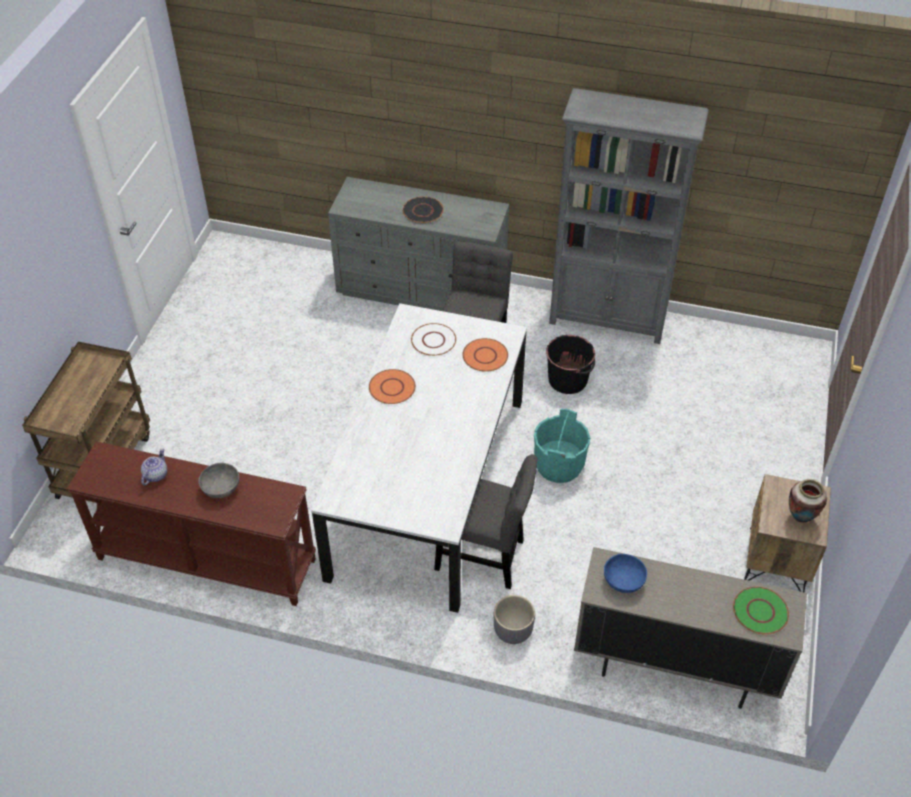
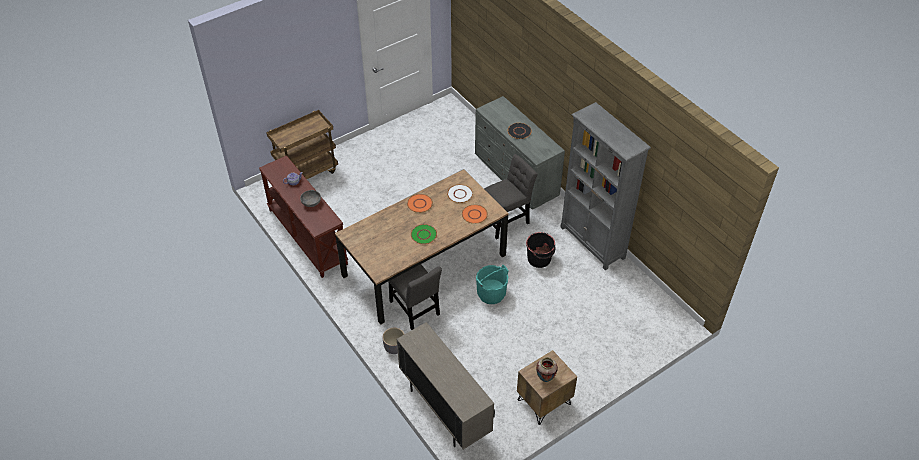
camera: 40 degrees right, 0 degrees up
white dining table [311,303,527,613] -> brown dining table [335,169,509,325]
blue bowl [604,554,647,593] -> none
green plate [733,587,789,635] -> green plate moved to [411,224,437,244]

